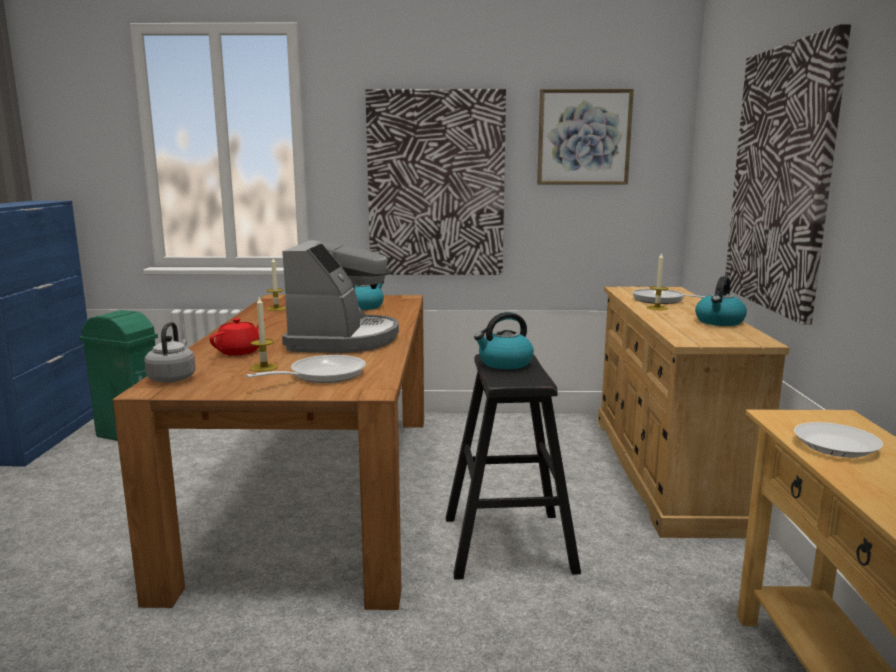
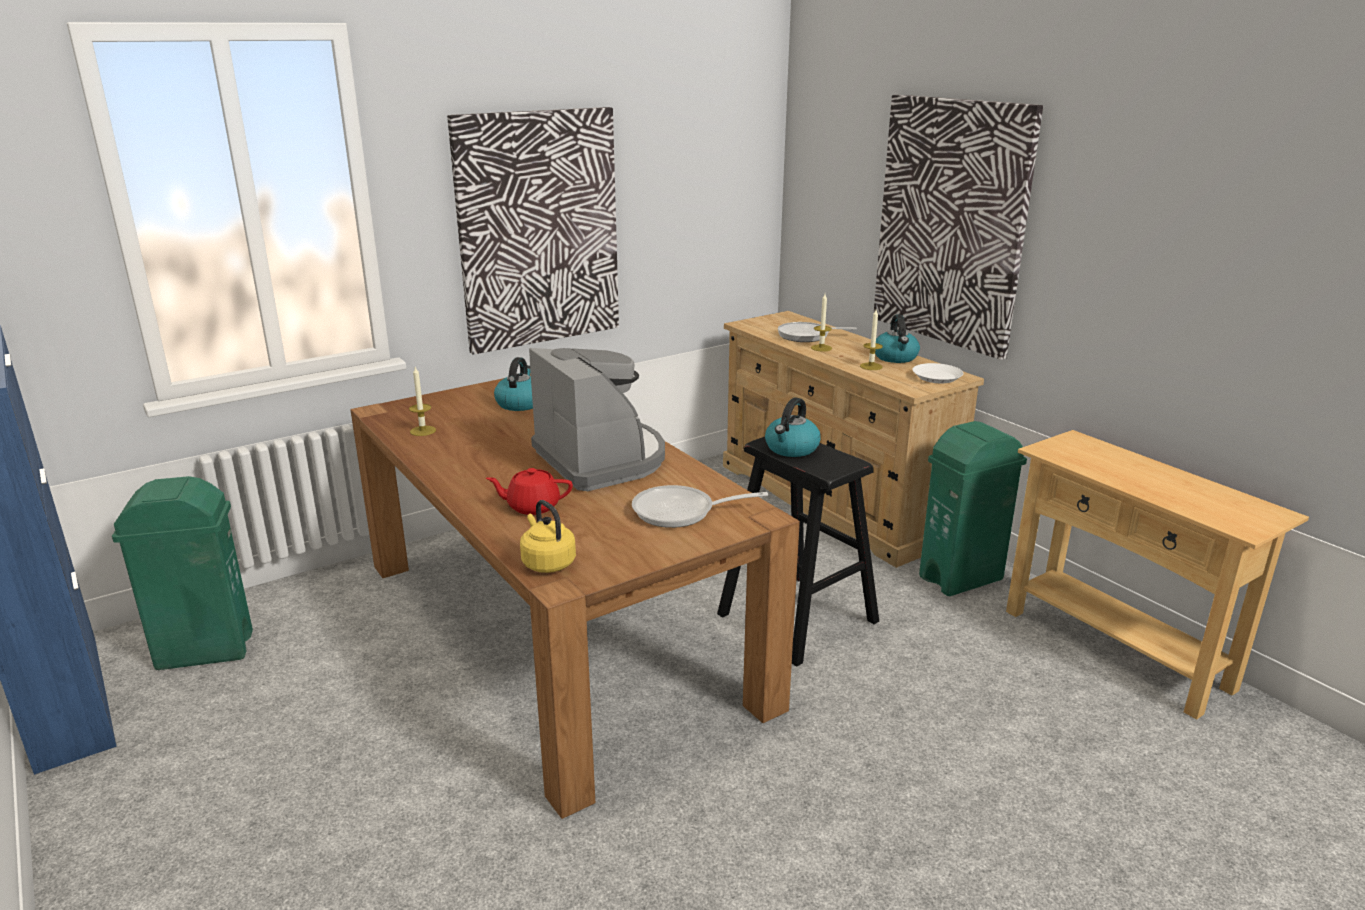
camera: 35 degrees left, 10 degrees up
grey kettle [144,322,196,383] -> yellow kettle [520,500,576,573]
red teapot [210,318,266,356] -> red teapot turned 90 degrees counterclockwise [486,468,573,515]
frying pan [246,355,366,383] -> frying pan turned 105 degrees counterclockwise [632,485,768,528]
candle [250,296,278,372] -> candle moved to [860,309,883,370]
picture [537,89,634,184] -> none
white plate [794,422,883,458] -> white plate moved to [912,363,963,383]
none -> green trash can [919,421,1027,596]

